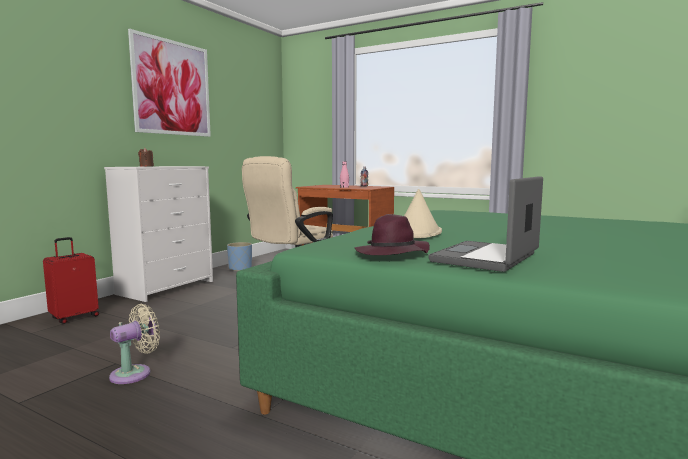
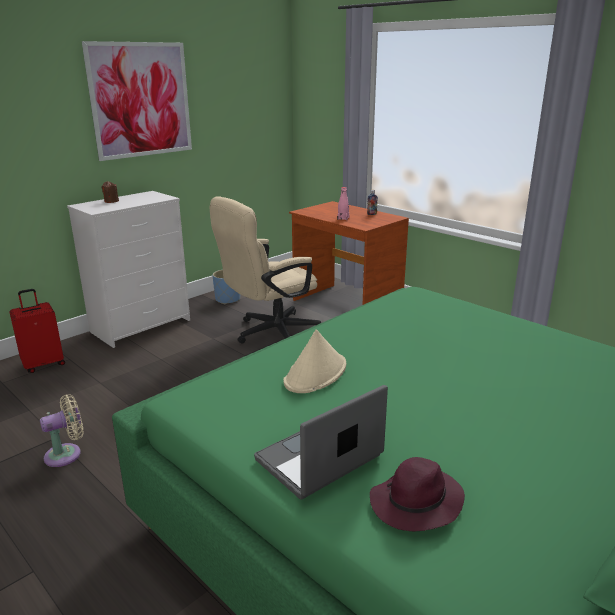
camera: 15 degrees right, 15 degrees up
purple hat [354,214,430,255] -> purple hat moved to [370,457,465,531]

